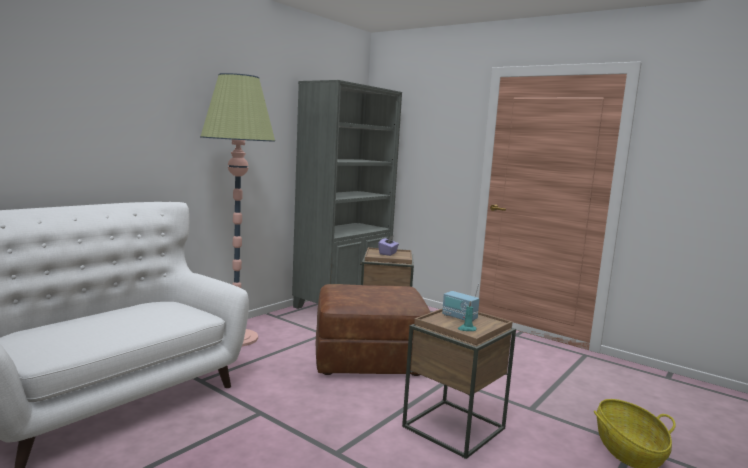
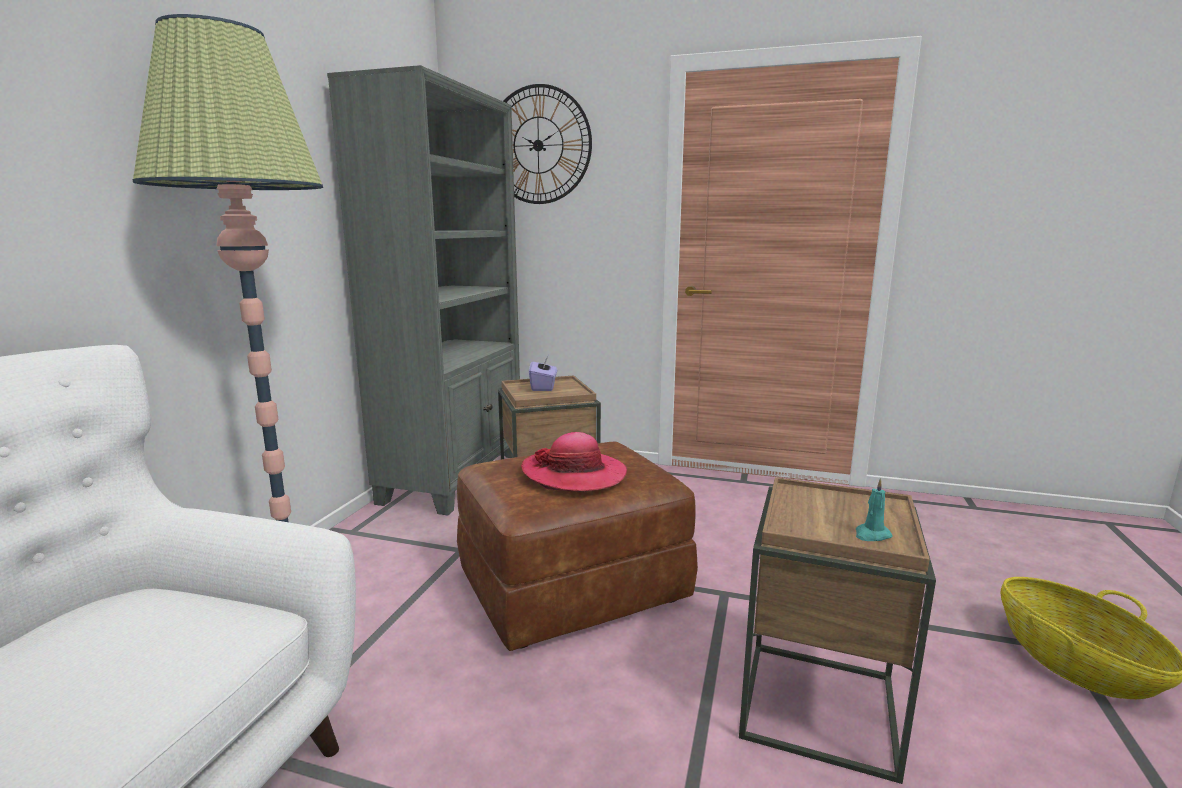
camera: 20 degrees left, 5 degrees up
radio [442,284,480,321] -> none
none -> wall clock [503,84,592,204]
none -> hat [521,432,627,492]

